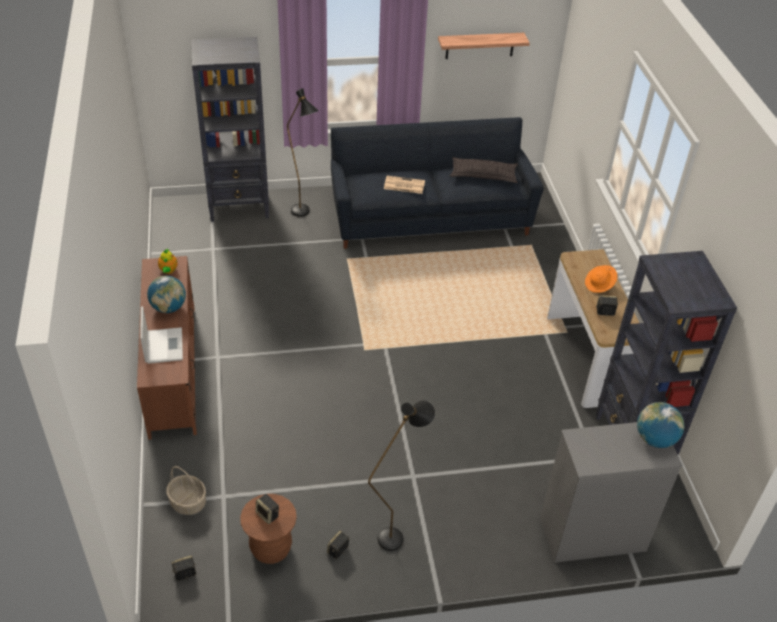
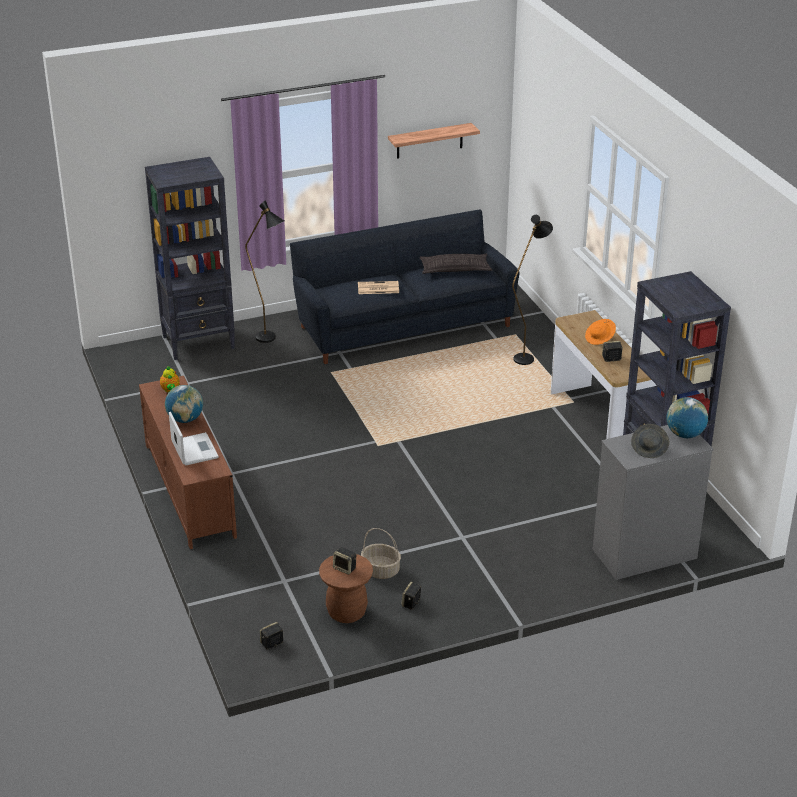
camera: 10 degrees left, 10 degrees down
basket [166,466,206,515] -> basket moved to [361,528,401,579]
black floor lamp [368,400,435,551] -> black floor lamp moved to [512,215,553,365]
none -> grey hat [631,424,670,458]

